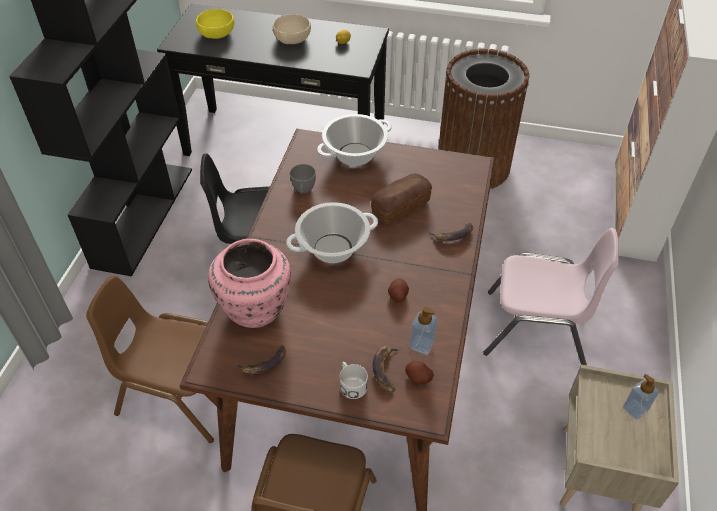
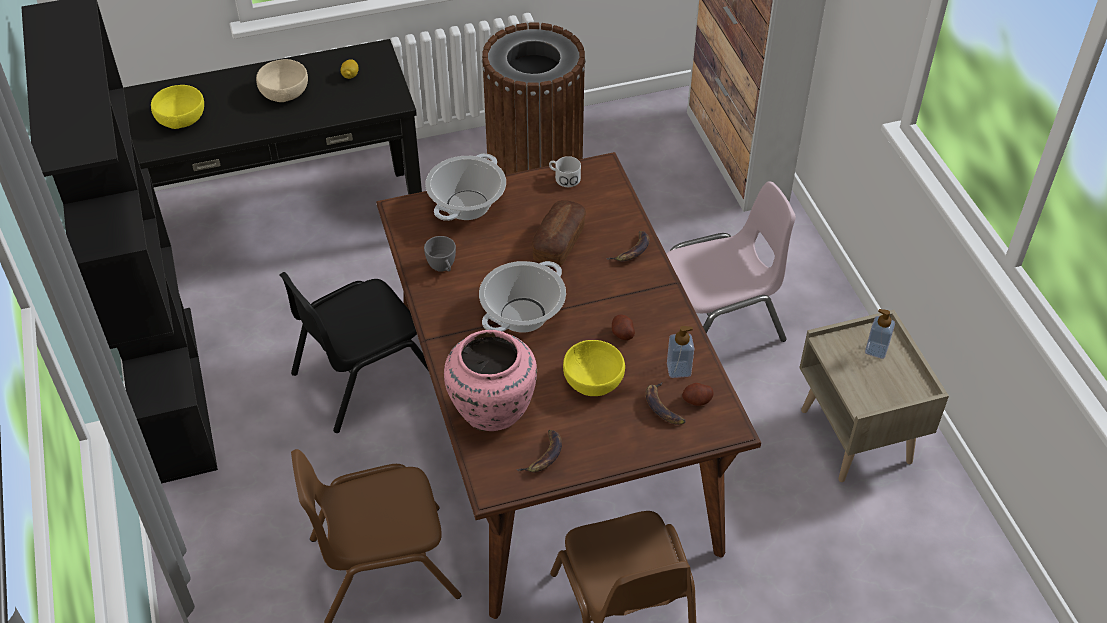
camera: 30 degrees left, 0 degrees up
white mug [339,362,368,399] -> white mug moved to [549,156,581,187]
none -> yellow bowl [563,340,625,396]

